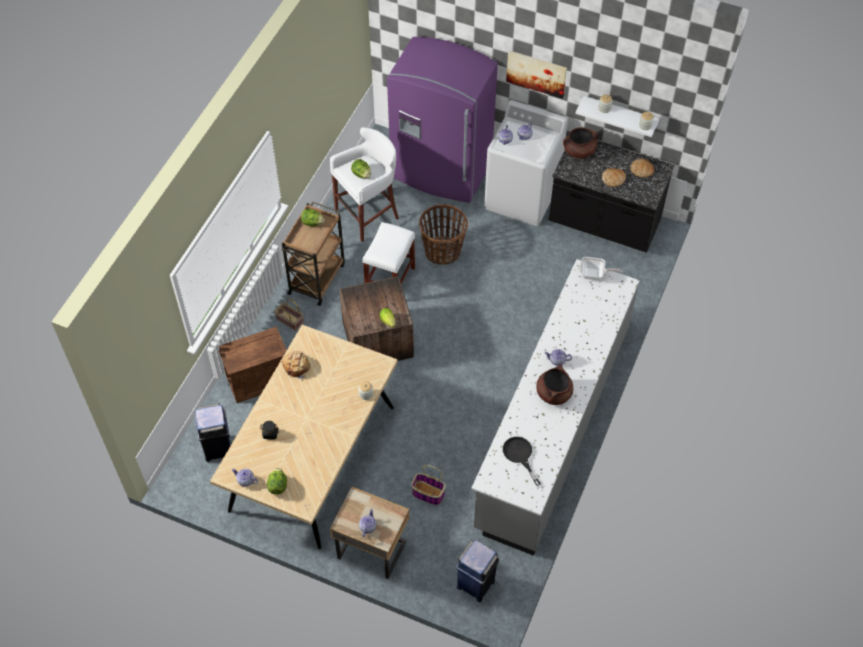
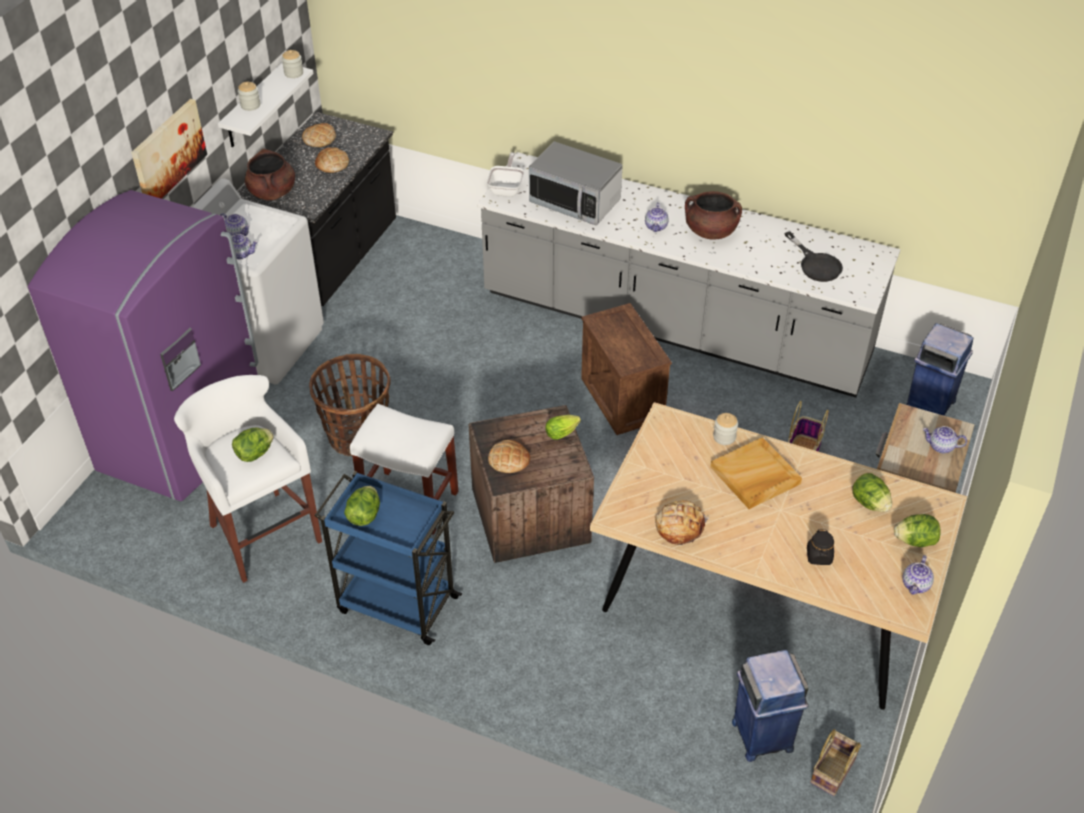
camera: 90 degrees left, 10 degrees down
crate [219,326,287,403] -> crate moved to [581,303,672,435]
basket [274,299,304,331] -> basket moved to [810,729,861,796]
brown cart [282,201,345,306] -> blue cart [314,471,462,645]
black frying pan [503,437,541,486] -> black frying pan turned 90 degrees counterclockwise [785,231,843,282]
none -> bread [488,440,530,473]
none -> microwave [529,141,623,225]
none -> beige tray [710,437,802,509]
none -> lettuce [852,473,892,512]

